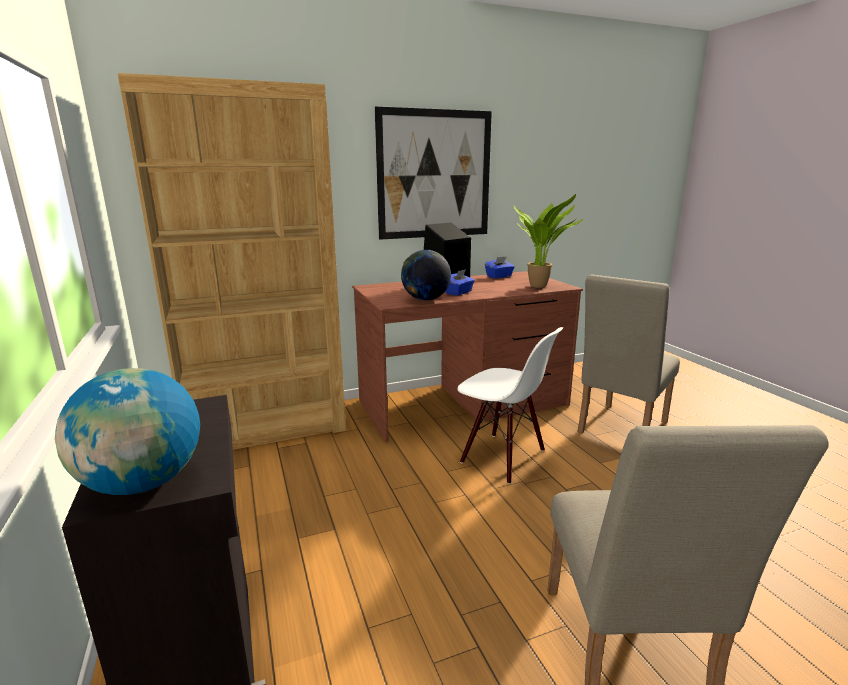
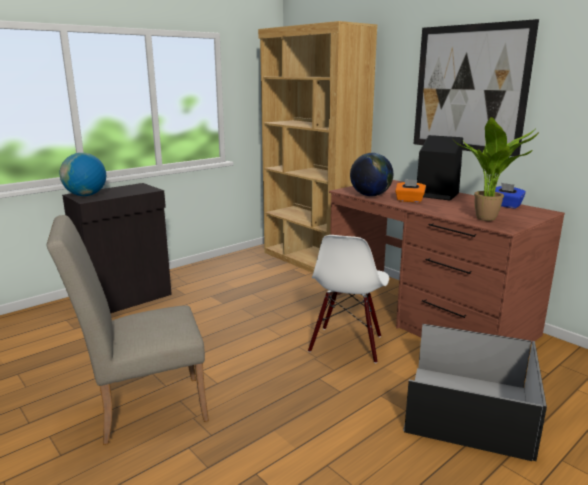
camera: 70 degrees right, 0 degrees up
blue tissue box [446,269,475,296] -> orange tissue box [395,179,426,203]
beige chair [577,274,680,433] -> black storage box [403,324,547,461]

